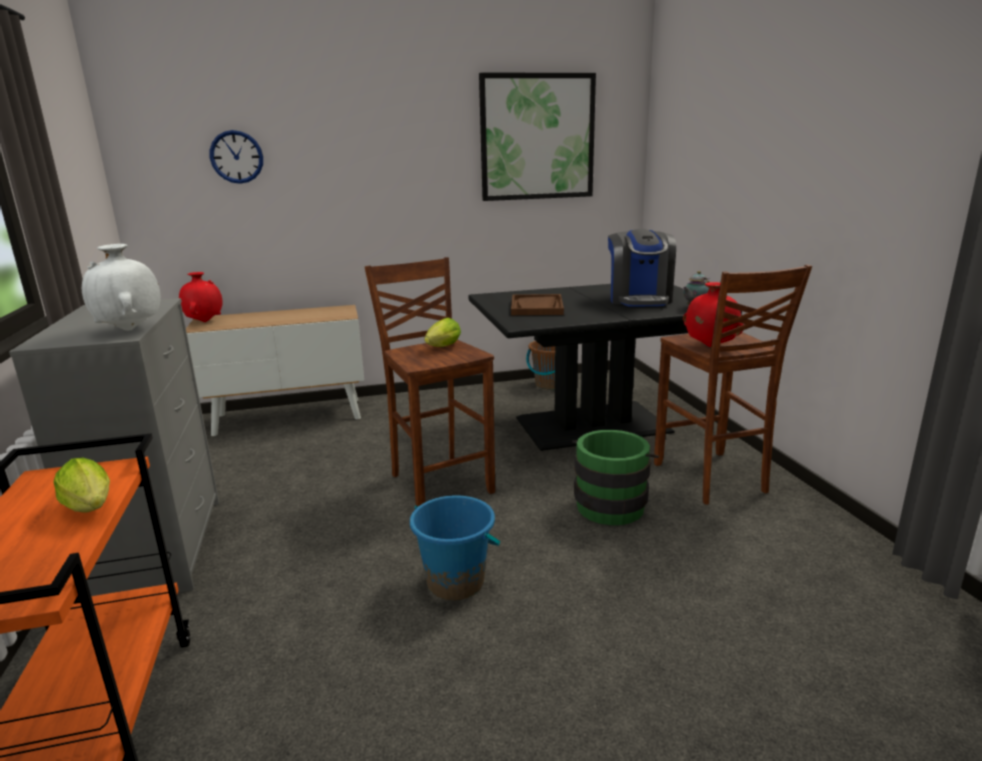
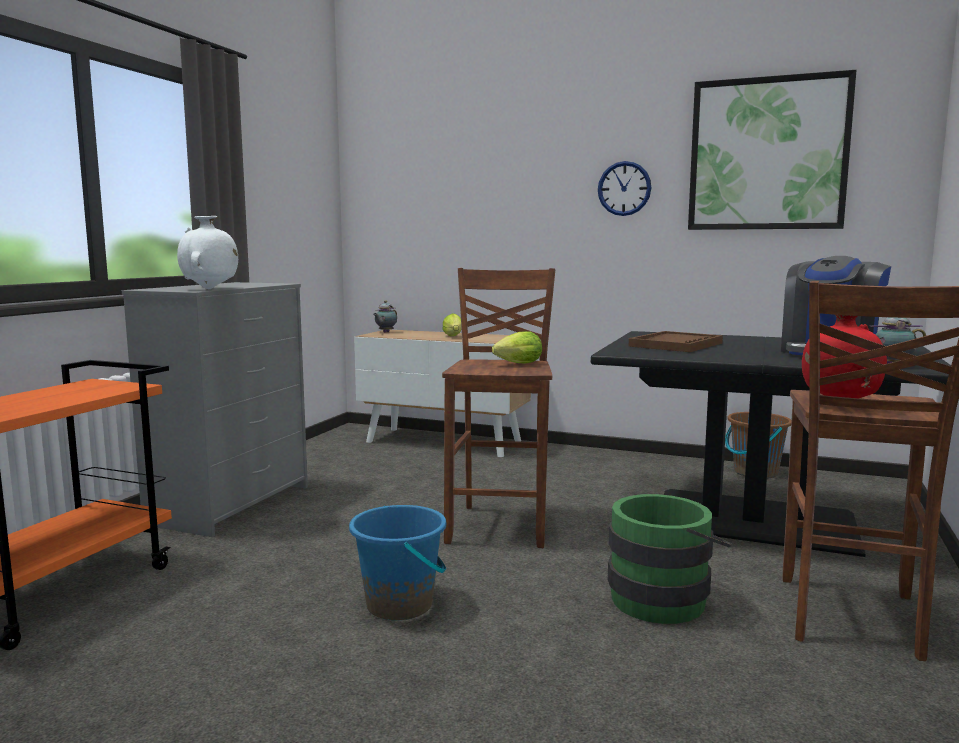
camera: 35 degrees right, 10 degrees down
lettuce [53,458,110,513] -> lettuce moved to [442,313,462,336]
red vase [179,272,223,322] -> teapot [373,301,397,333]
wall clock [210,130,263,184] -> wall clock moved to [598,161,651,216]

